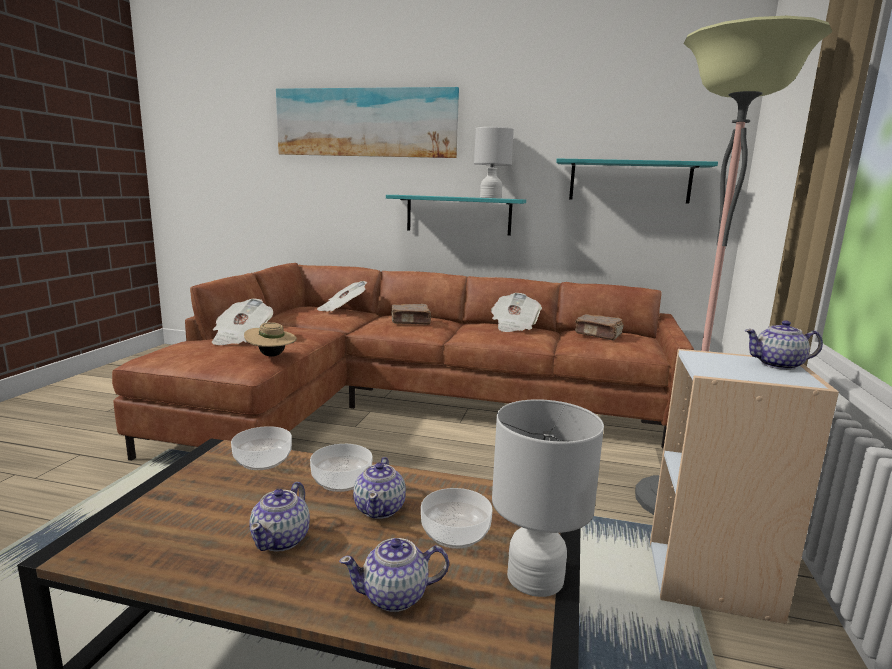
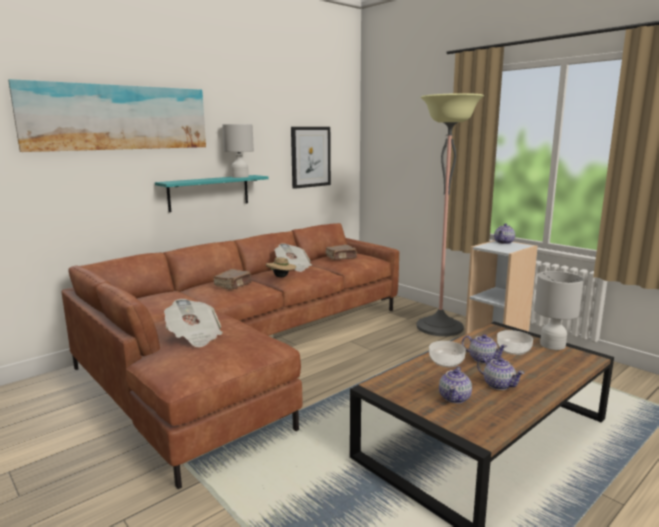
camera: 55 degrees left, 0 degrees up
bowl [231,426,292,470] -> none
beige hat [244,322,297,357] -> beige hat moved to [266,257,296,278]
newspaper [317,281,367,312] -> none
teapot [339,538,449,612] -> teapot moved to [439,366,472,403]
turquoise shelf [556,158,718,204] -> picture [291,127,331,189]

